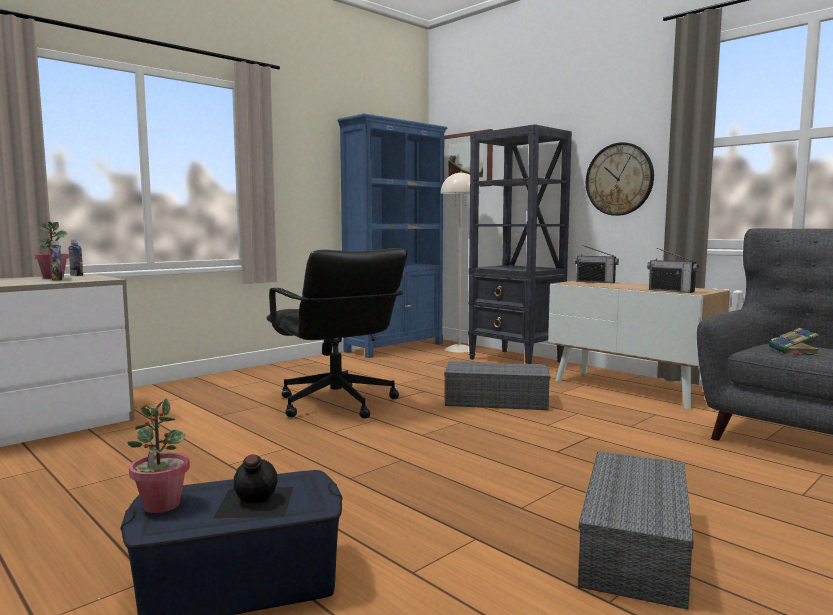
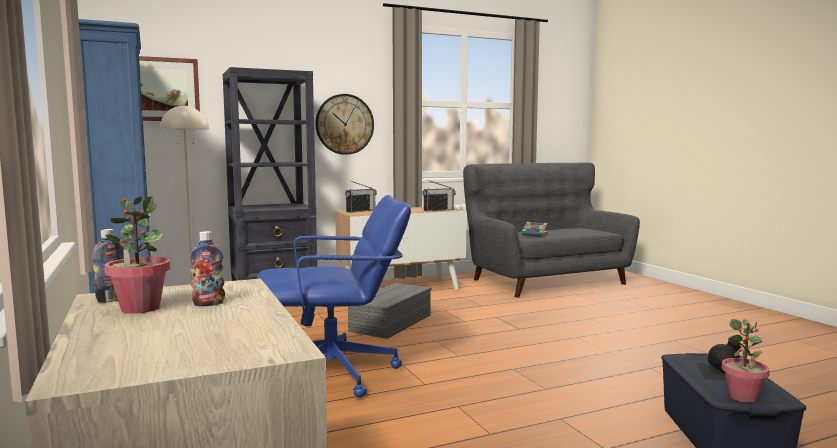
camera: 70 degrees left, 0 degrees up
black office chair [267,248,407,418] -> blue office chair [257,195,411,398]
grey storage box [578,451,694,610] -> none

